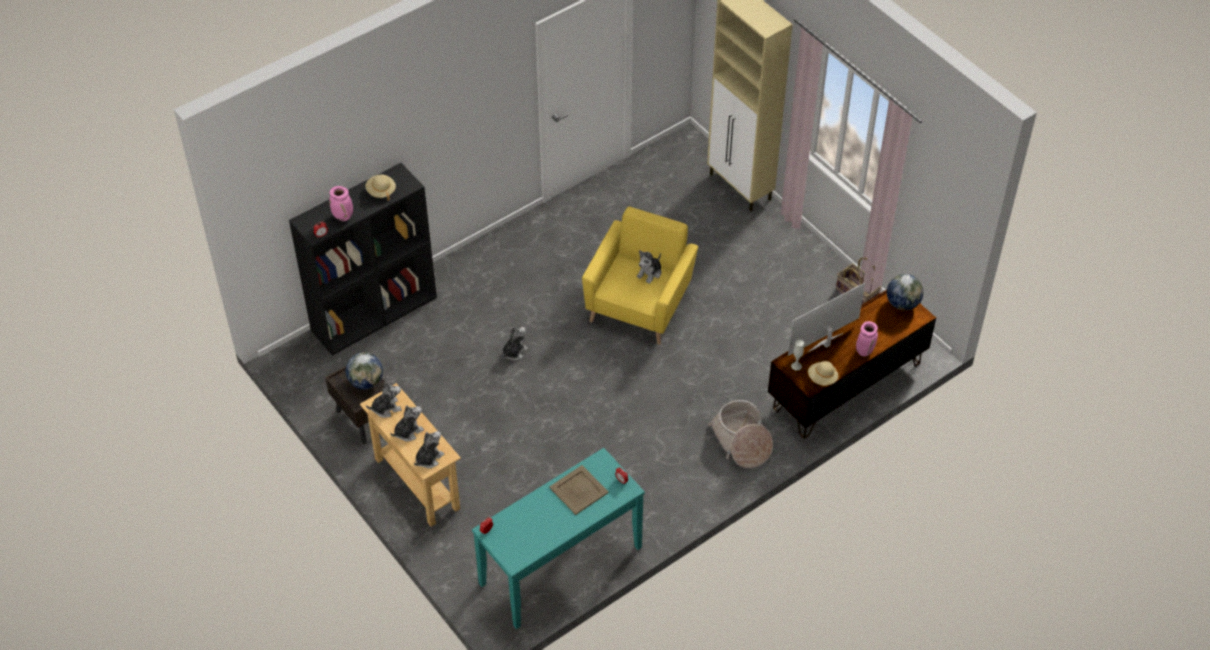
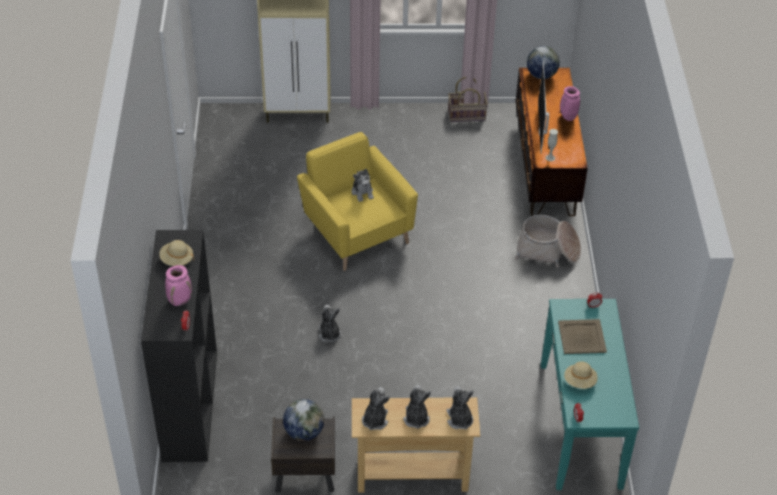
camera: 55 degrees left, 5 degrees down
beige hat [808,361,838,386] -> beige hat moved to [564,361,598,389]

